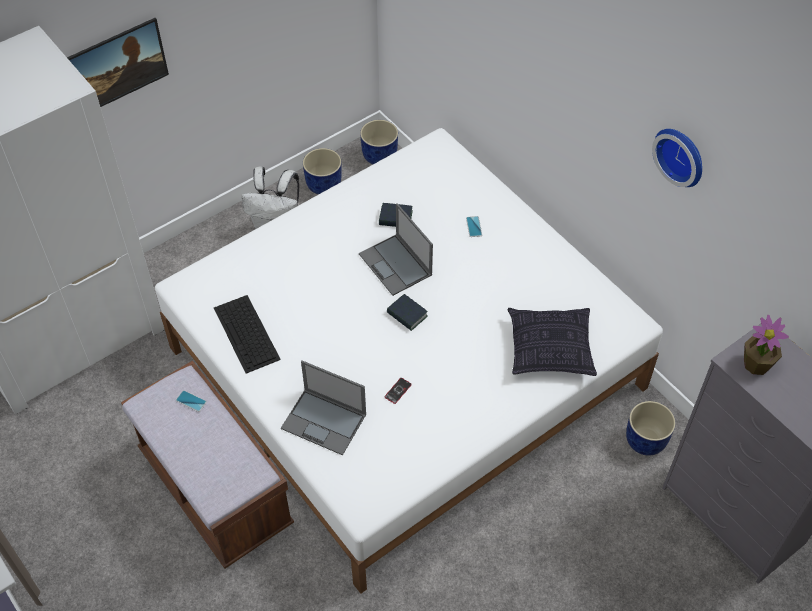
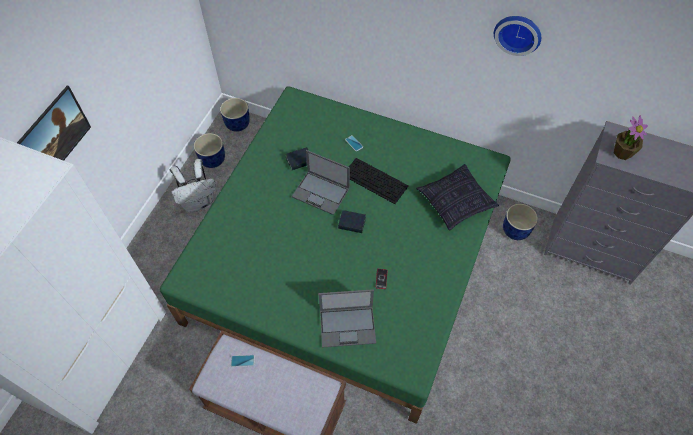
camera: 30 degrees left, 5 degrees up
white bed [155,128,663,594] -> green bed [160,86,510,424]
keyboard [214,295,281,374] -> keyboard moved to [349,158,409,204]

